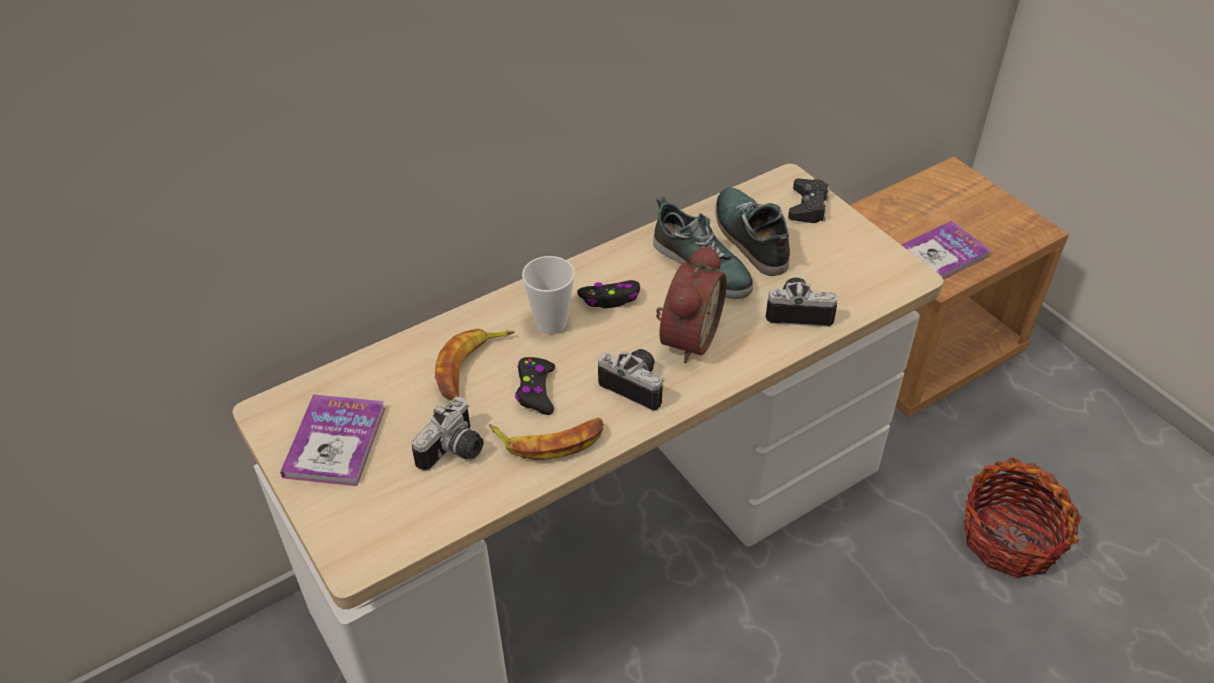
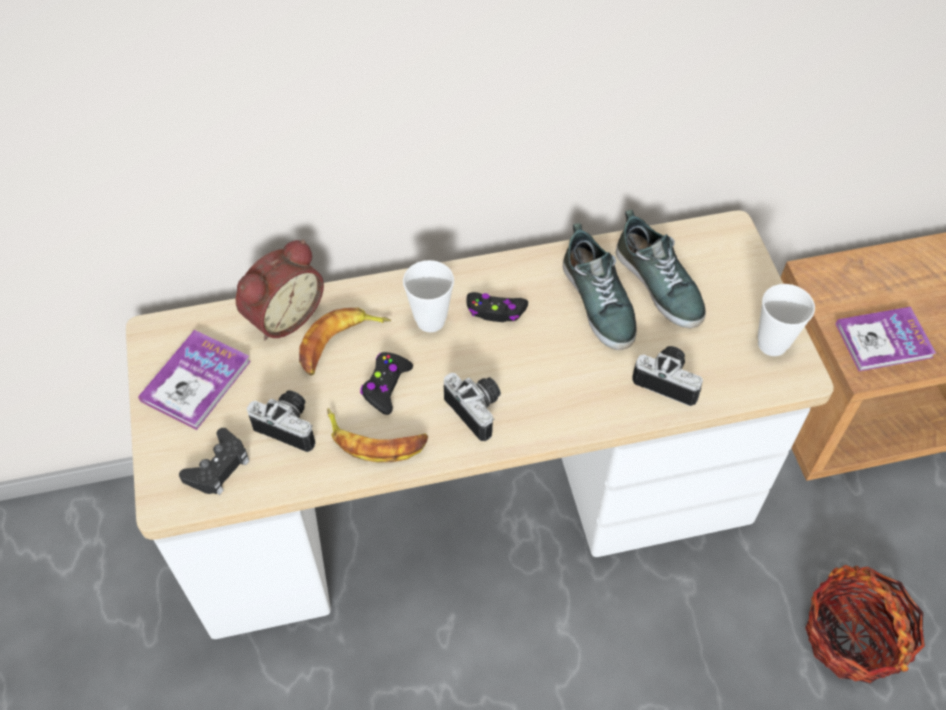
camera: 20 degrees right, 10 degrees up
camera [412,397,484,471] -> camera turned 120 degrees counterclockwise [247,390,315,452]
alarm clock [656,245,727,363] -> alarm clock moved to [236,239,324,340]
shoe [715,188,790,276] -> shoe turned 150 degrees clockwise [616,209,706,328]
black game controller [788,178,829,223] -> black game controller moved to [179,428,250,495]
none -> cup [758,284,815,356]

